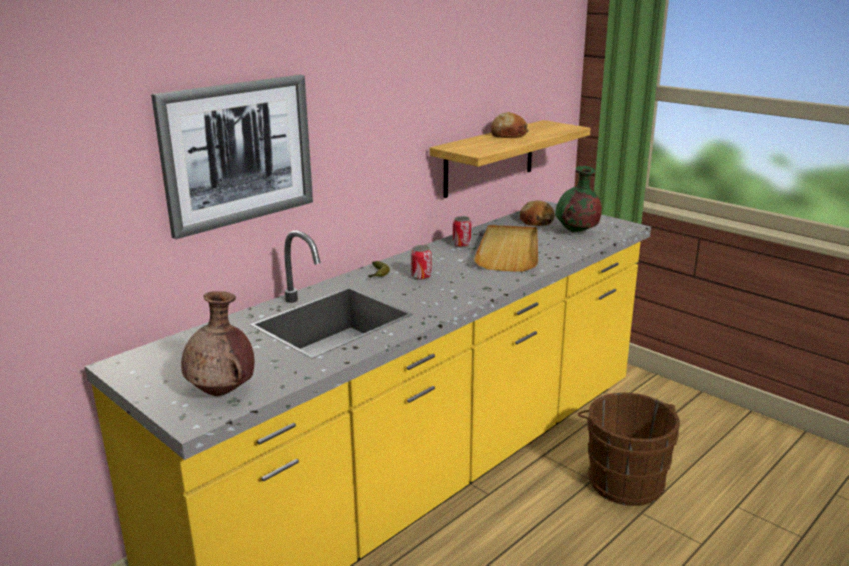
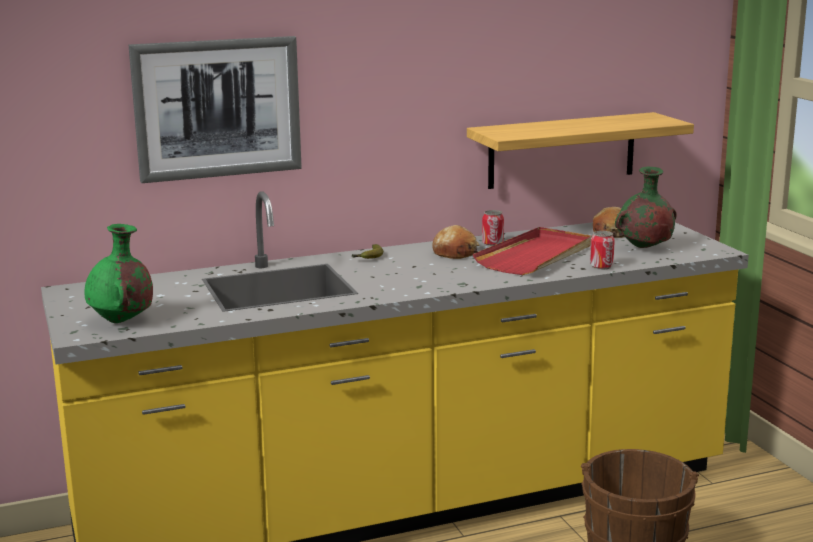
camera: 25 degrees right, 5 degrees down
brown vase [181,291,254,396] -> green vase [84,224,153,323]
can [411,245,432,280] -> can moved to [590,231,615,270]
beige tray [474,225,538,271] -> red tray [473,227,592,275]
bread [490,112,529,138] -> bread moved to [432,225,479,259]

